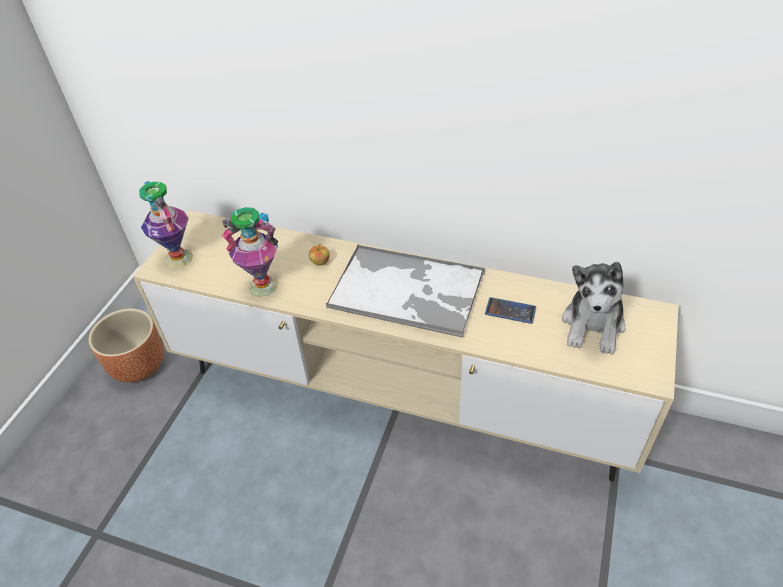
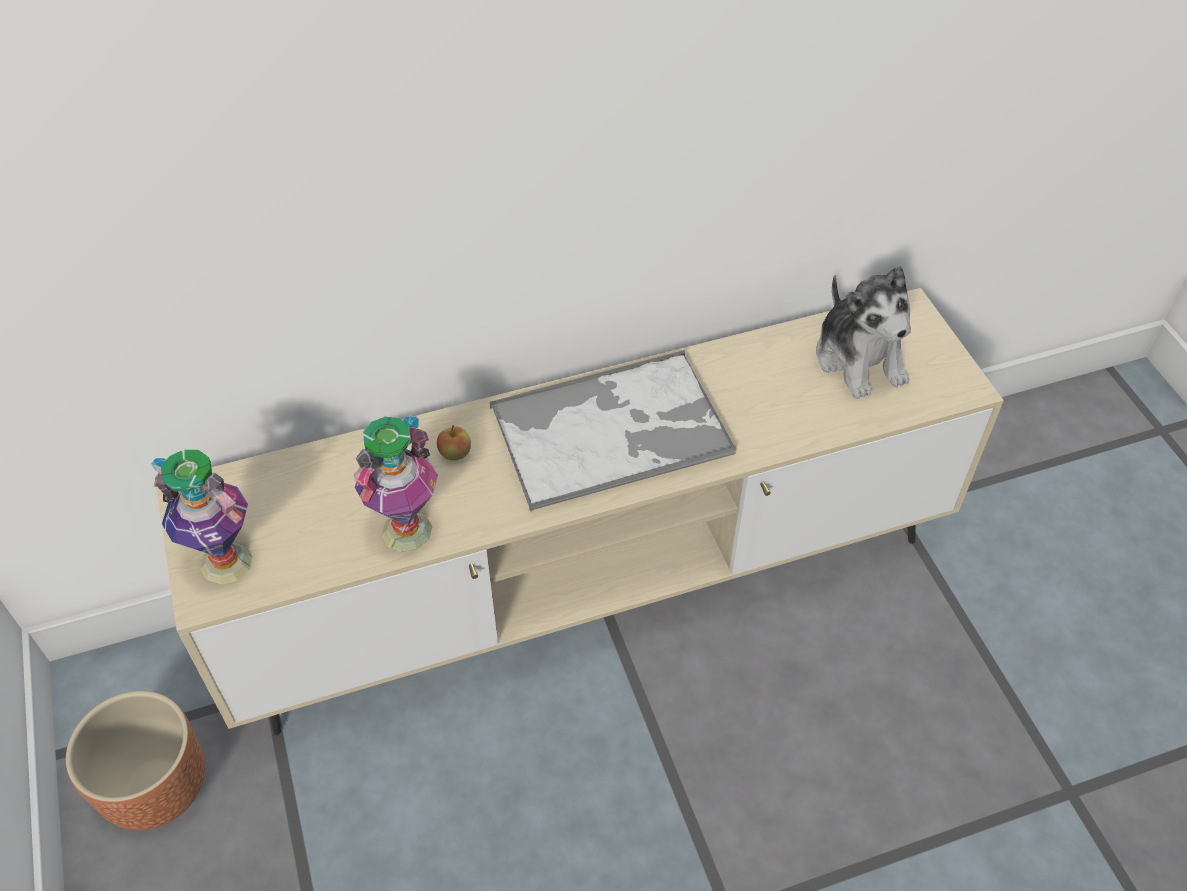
camera: 40 degrees left, 5 degrees up
phone [485,297,536,324] -> none

